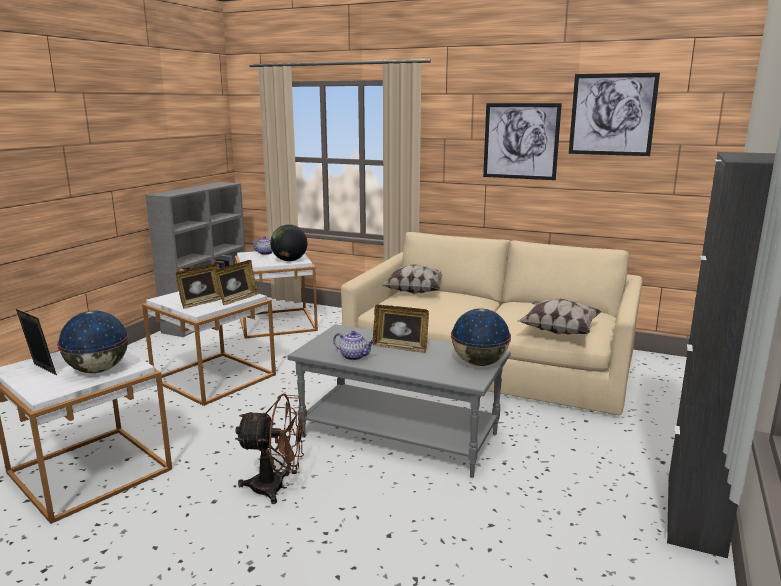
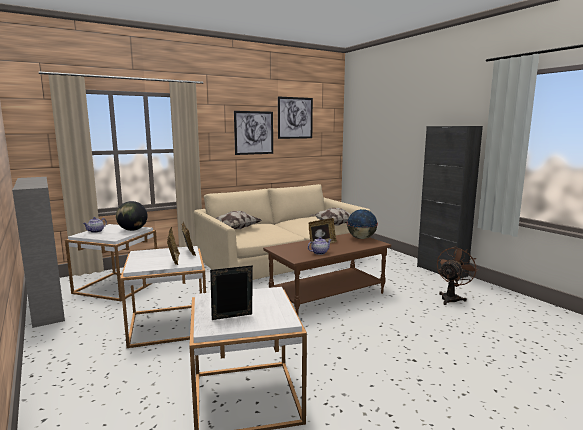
camera: 55 degrees left, 5 degrees down
globe [57,311,129,373] -> none
brown fan [235,393,307,504] -> brown fan moved to [437,246,478,305]
grey coffee table [287,324,511,478] -> brown coffee table [263,233,391,315]

